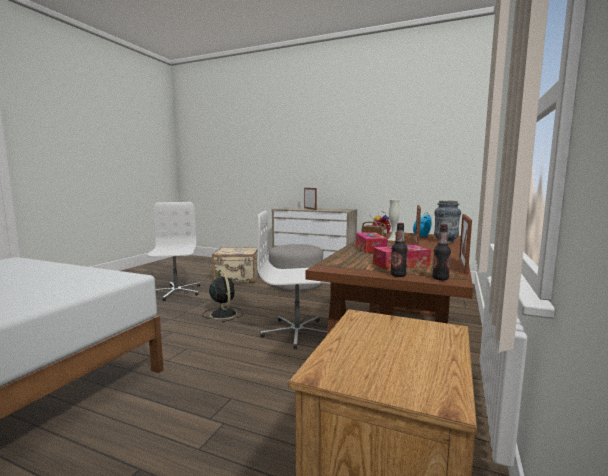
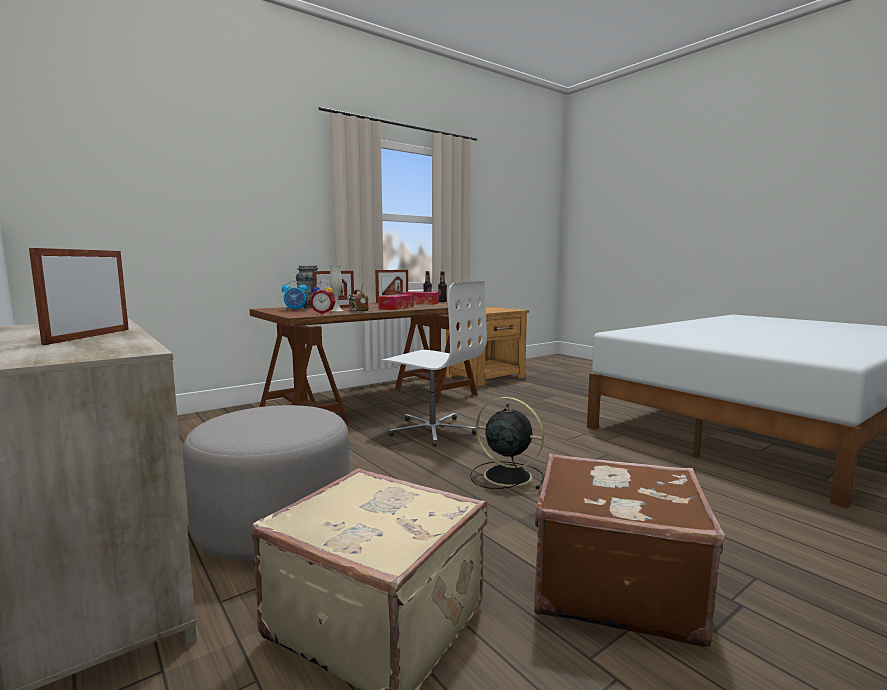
camera: 150 degrees left, 0 degrees up
white office chair [148,202,200,301] -> brown suitcase [534,454,725,647]
black fan [202,270,243,323] -> black fan turned 120 degrees clockwise [470,397,544,489]

